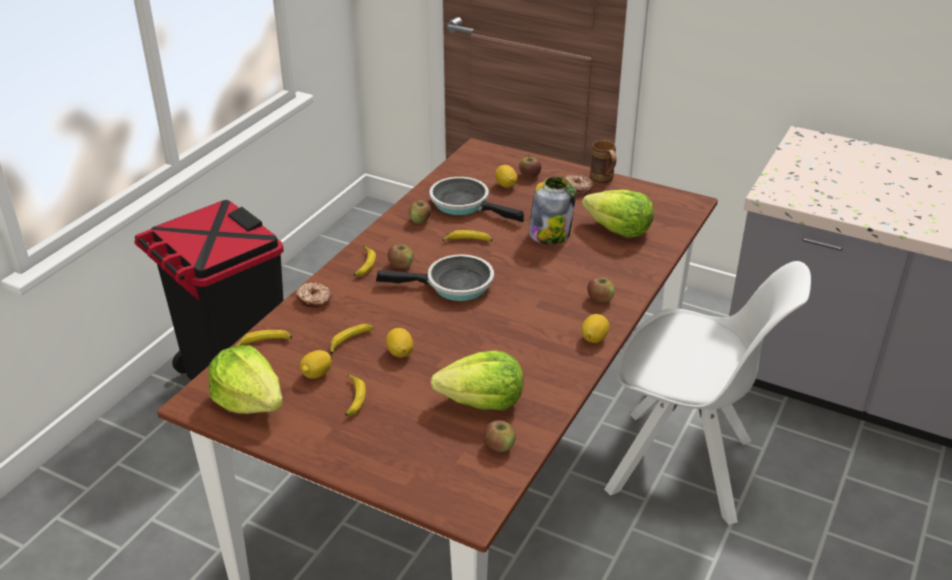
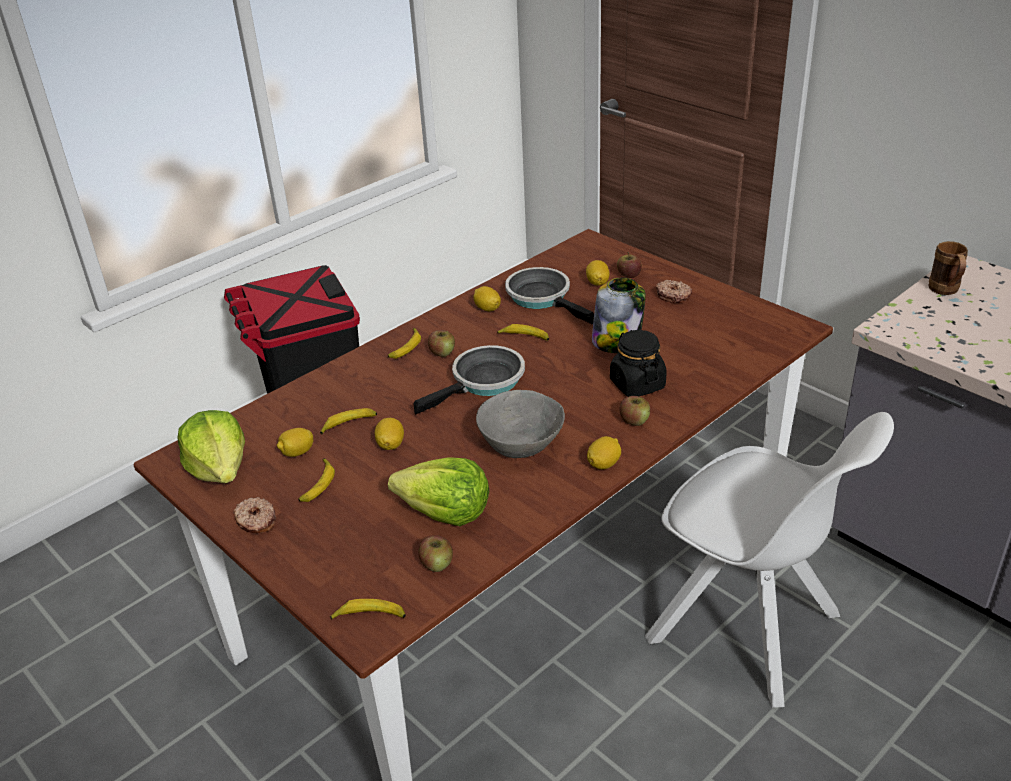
camera: 20 degrees right, 0 degrees up
banana [236,330,292,346] -> banana moved to [330,599,406,620]
donut [296,282,331,308] -> donut moved to [233,497,276,534]
frying pan [376,254,494,301] -> frying pan turned 60 degrees counterclockwise [414,345,525,414]
apple [409,200,431,224] -> lemon [474,286,501,311]
lettuce [582,190,654,238] -> none
brown mug [590,140,617,184] -> brown mug moved to [929,241,968,295]
none -> grey bowl [476,390,565,458]
none -> black jar [610,330,667,397]

